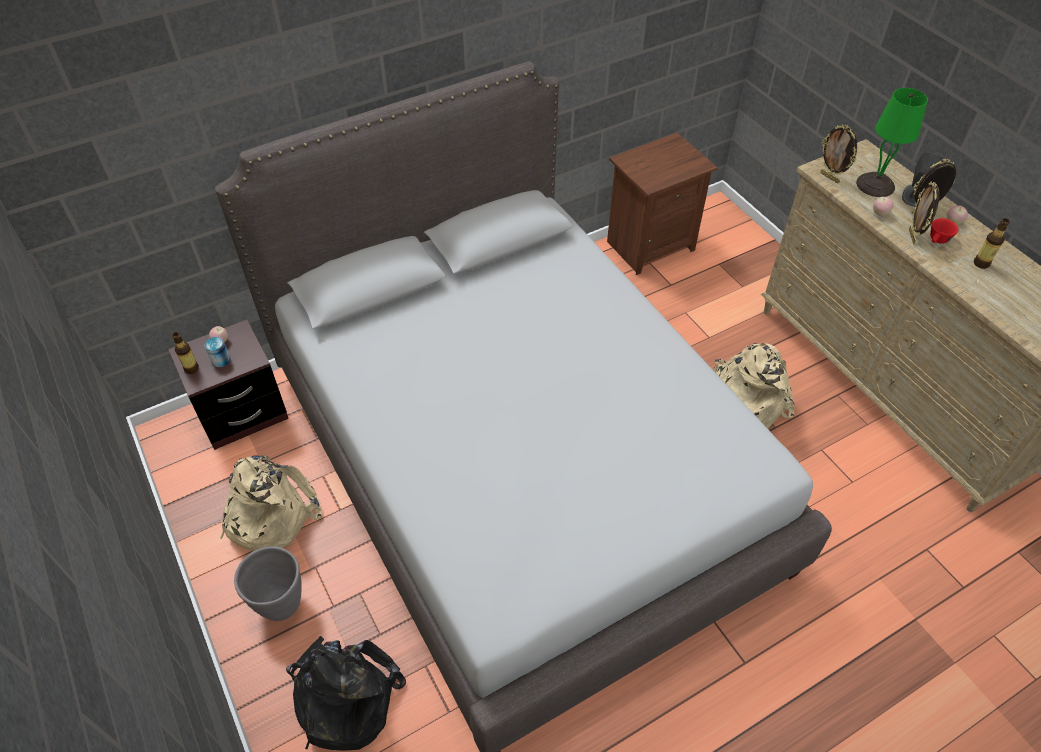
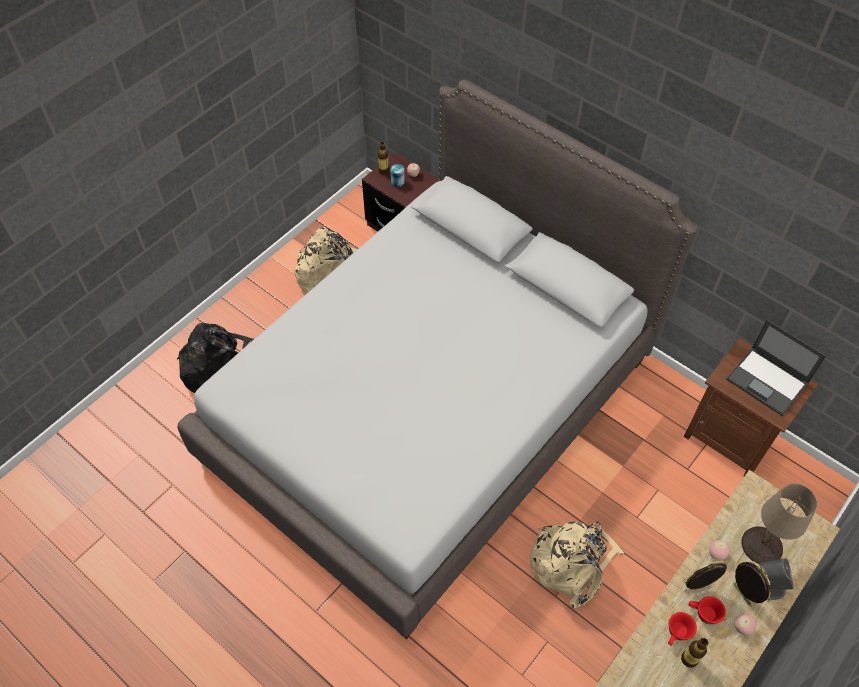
camera: 70 degrees right, 5 degrees up
grey planter [234,546,302,621] -> none
picture frame [820,125,857,184] -> none
green table lamp [856,88,928,197] -> beige table lamp [742,484,817,564]
none -> red cup [668,612,697,646]
none -> laptop [726,320,826,416]

